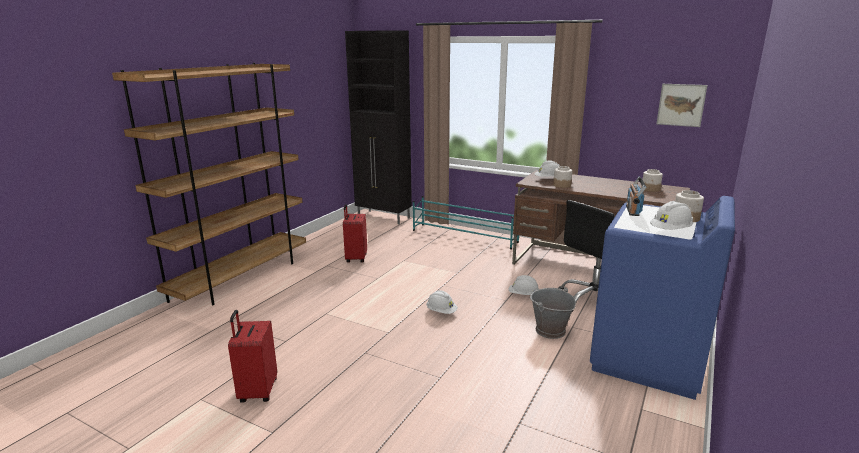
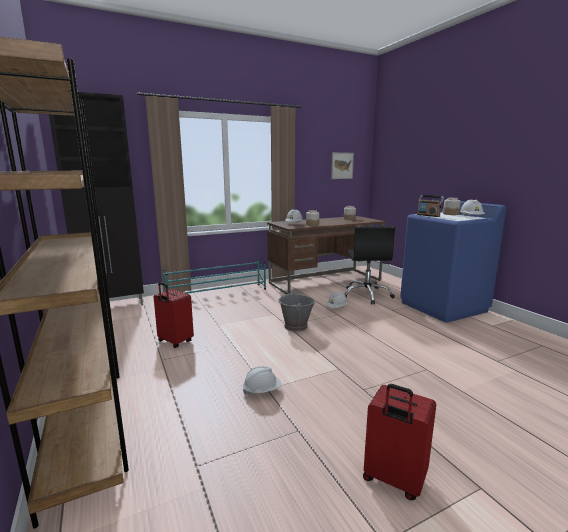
camera: 55 degrees left, 5 degrees down
white hard hat [426,290,458,314] -> white hard hat moved to [242,366,281,395]
grey bucket [530,287,576,339] -> grey bucket moved to [278,291,316,332]

